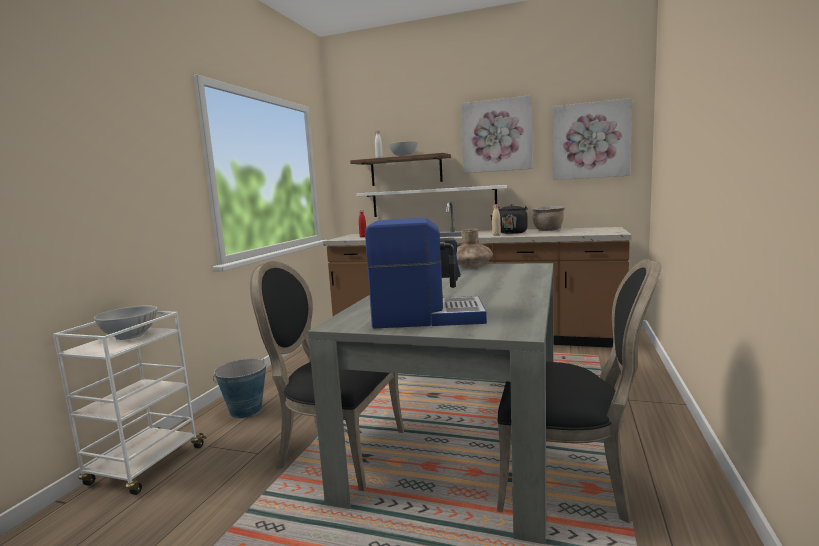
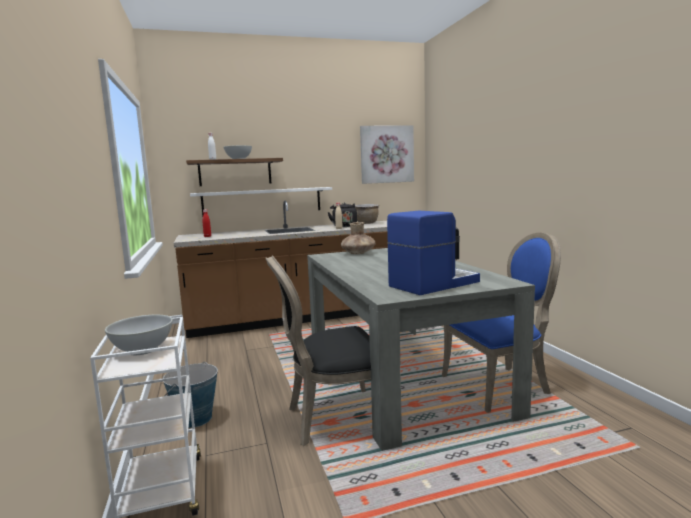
camera: 35 degrees left, 0 degrees up
picture [461,95,533,173] -> none
black chair [497,259,661,524] -> blue chair [442,232,561,413]

